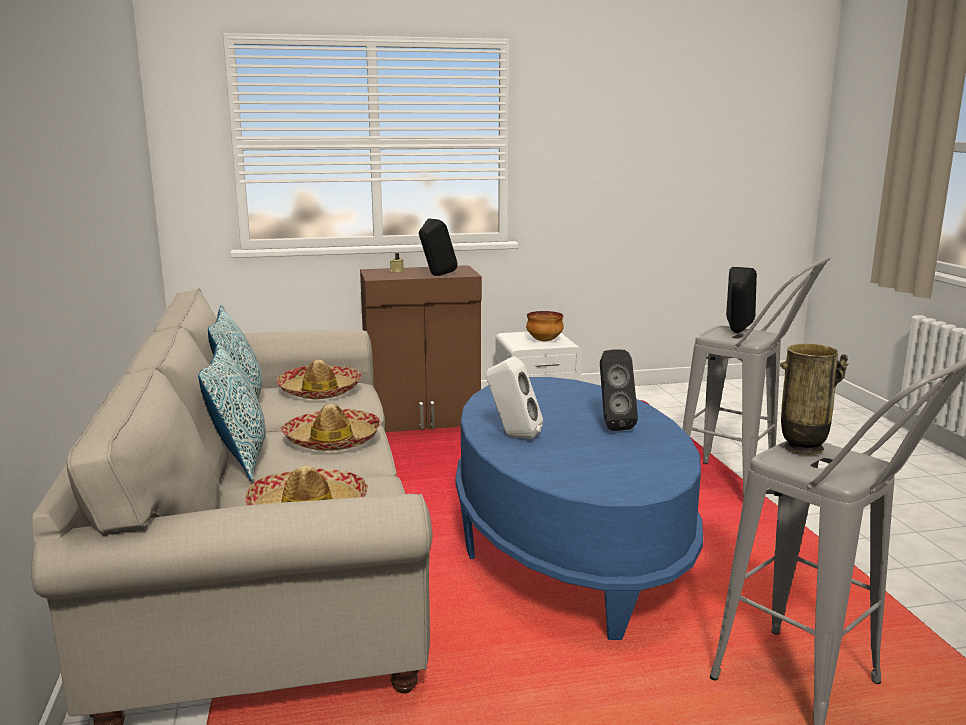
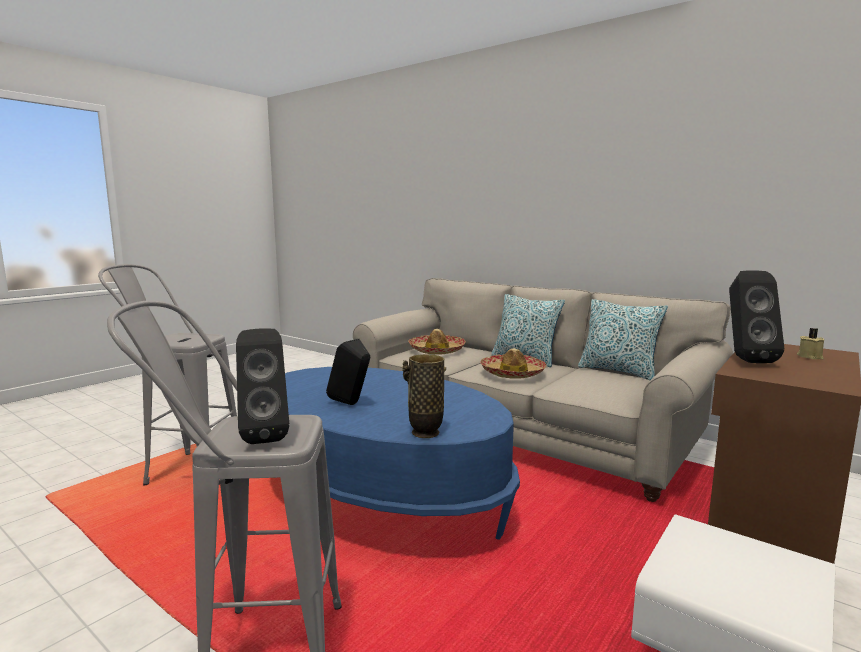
camera: 140 degrees right, 5 degrees down
hat [276,360,362,399] -> none
white speaker [486,356,543,439] -> none
bowl [526,311,564,341] -> none
vase [780,343,849,455] -> vase moved to [402,354,446,438]

